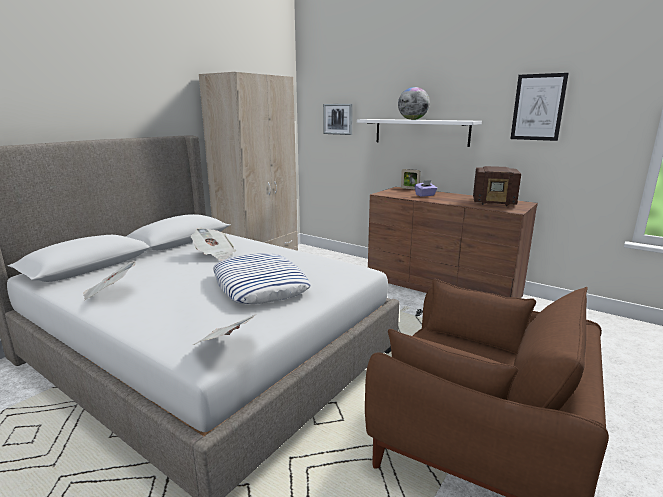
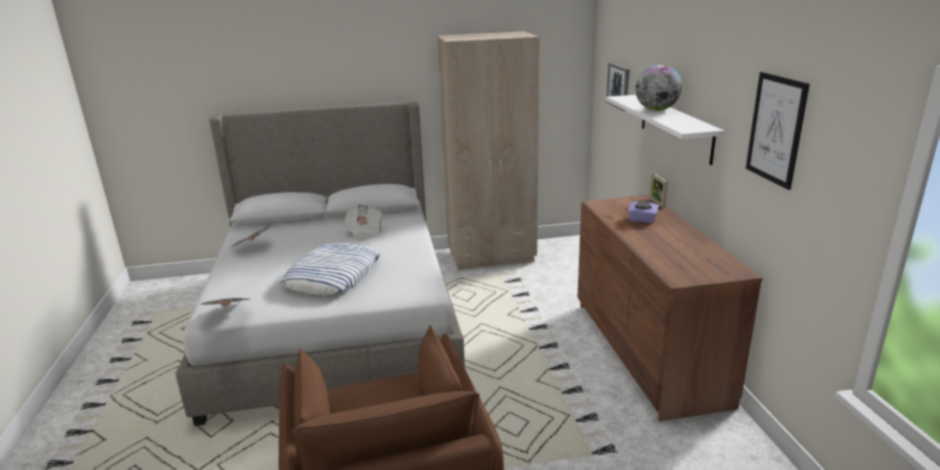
camera: 45 degrees right, 5 degrees up
radio [473,166,521,206] -> none

